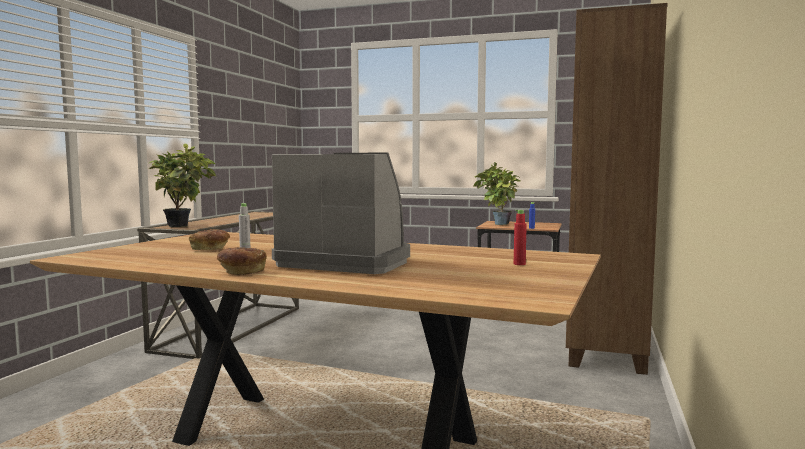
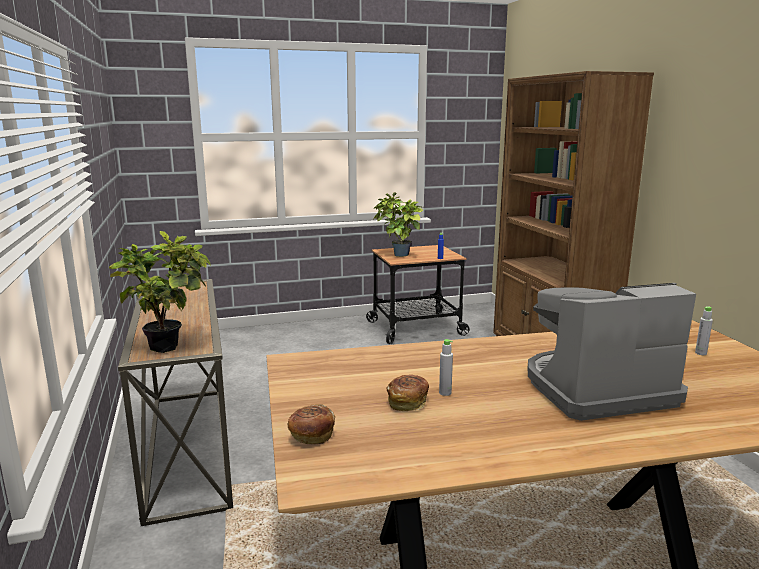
camera: 35 degrees left, 10 degrees up
bread [217,247,267,275] -> bread moved to [288,404,335,444]
red bottle [514,210,527,265] -> grey bottle [695,306,713,355]

